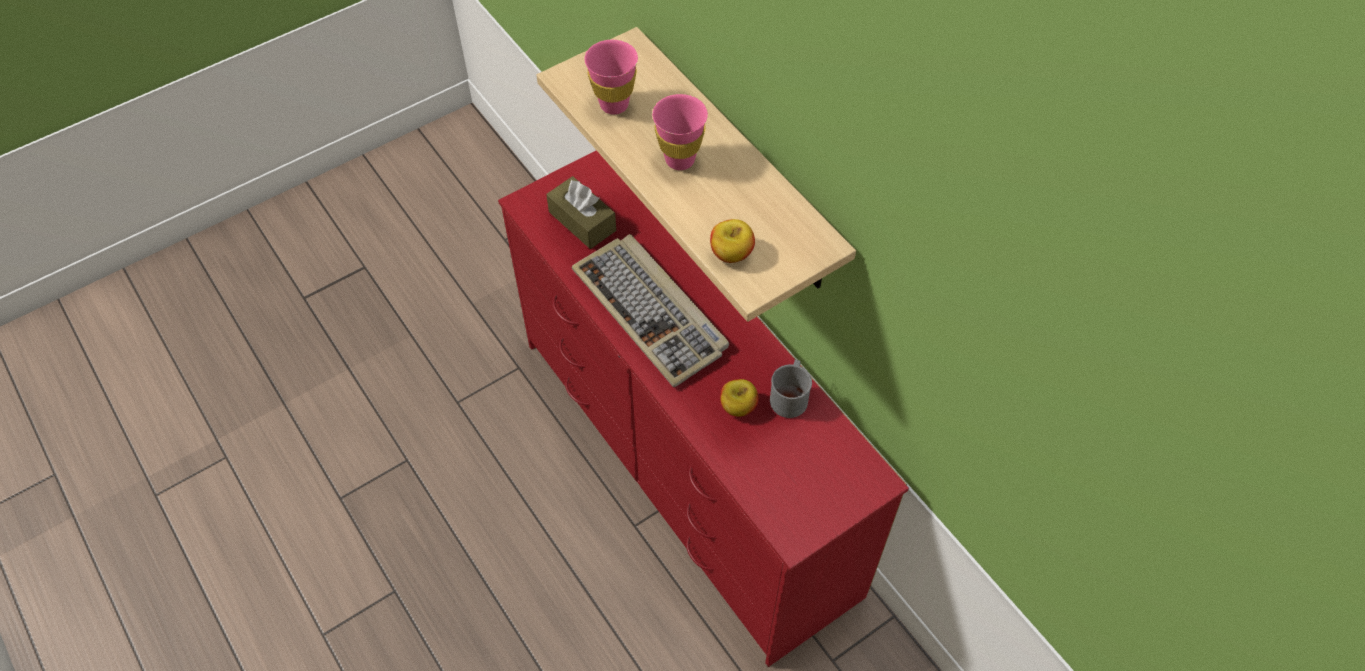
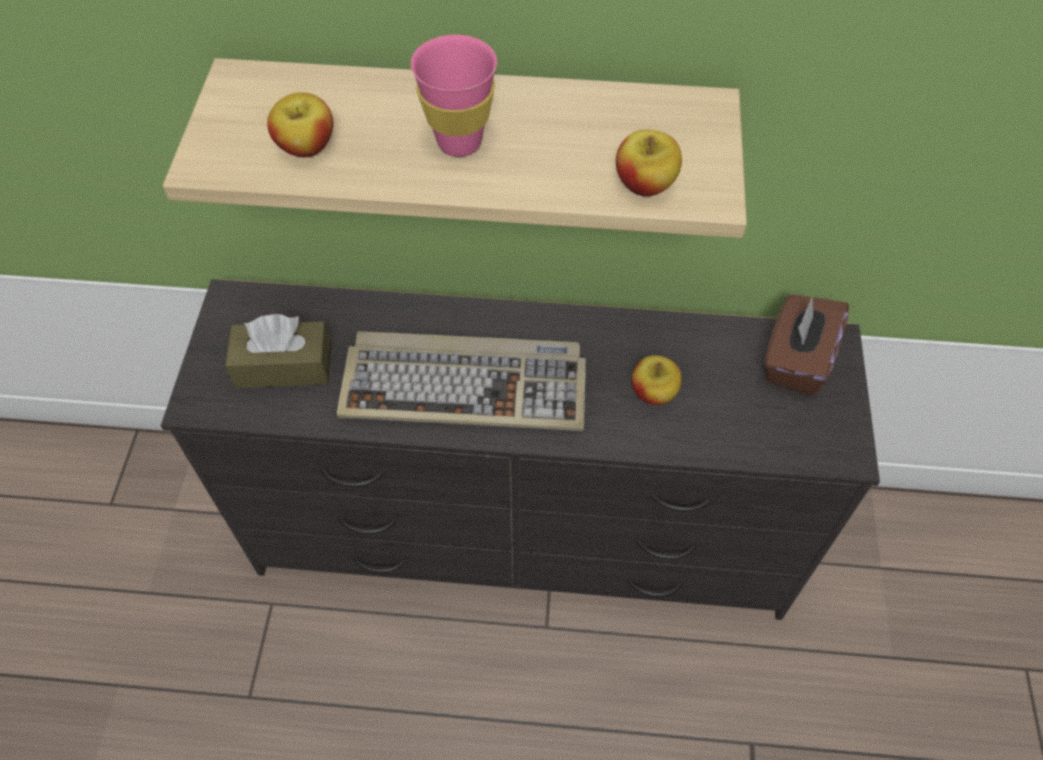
camera: 50 degrees left, 0 degrees up
red dresser [498,150,909,667] -> black dresser [161,279,880,620]
pink cup [585,40,638,115] -> apple [267,92,333,157]
grey mug [770,360,812,418] -> none
none -> brown tissue box [764,294,849,396]

